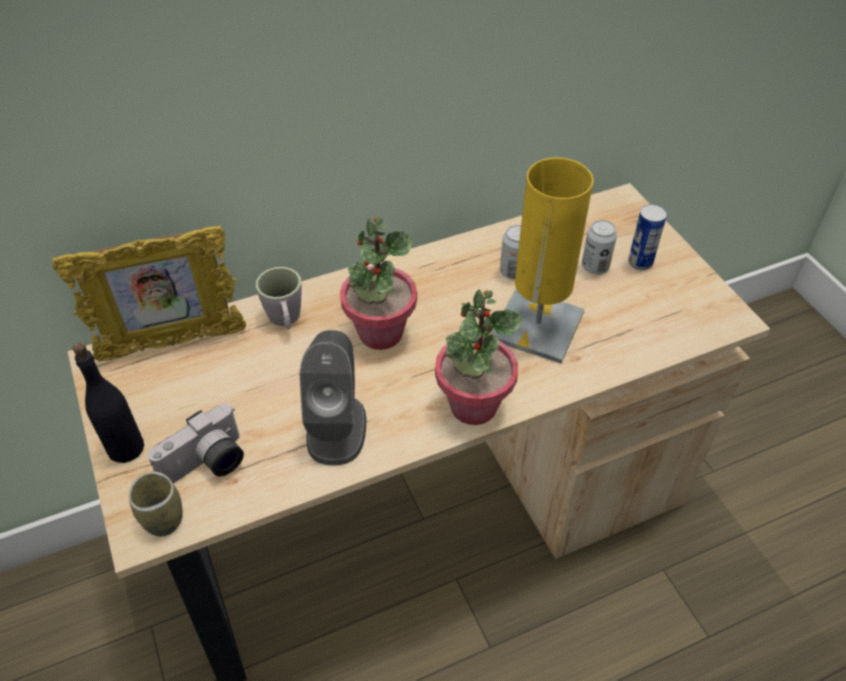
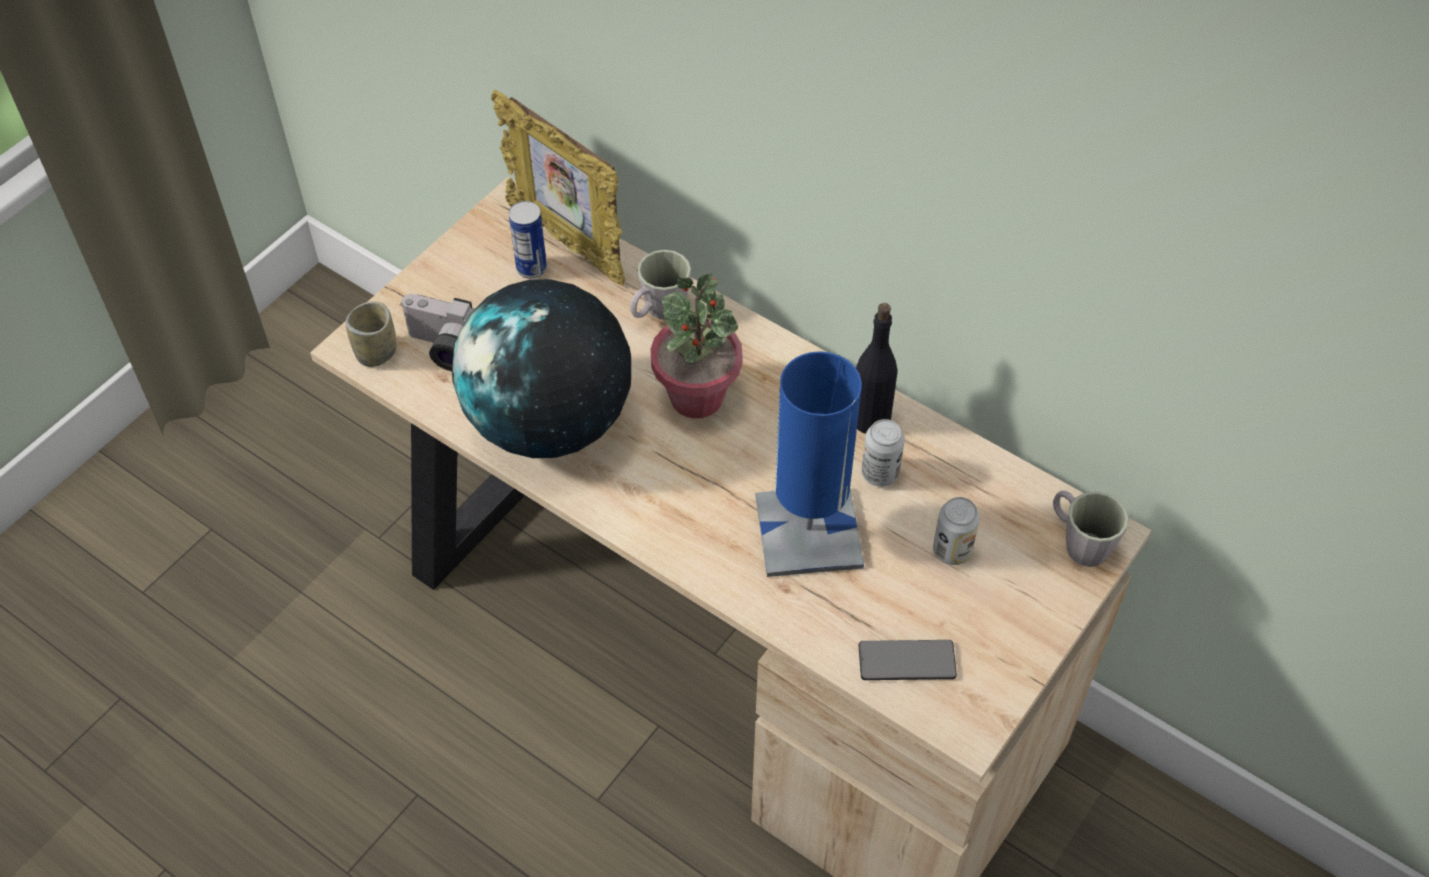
camera: 60 degrees right, 5 degrees up
black bottle [73,342,144,463] -> black bottle moved to [856,303,897,434]
grey speaker [299,330,366,466] -> globe [452,279,631,458]
potted plant [435,289,522,425] -> none
yellow table lamp [491,158,593,363] -> blue table lamp [755,352,864,577]
can [628,204,667,270] -> can moved to [509,201,547,279]
none -> phone [859,640,957,680]
none -> grey mug [1053,491,1129,567]

